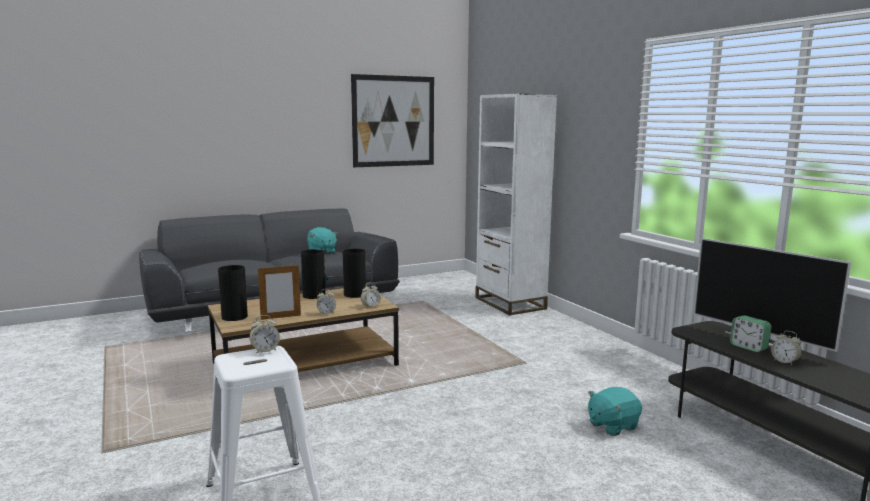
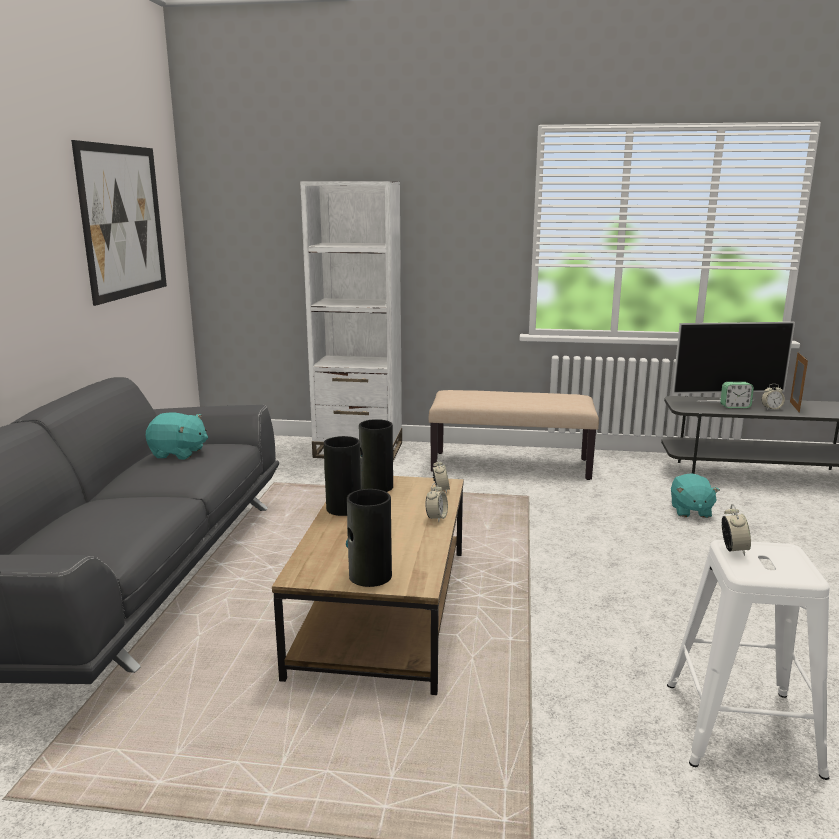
camera: 55 degrees left, 5 degrees up
picture frame [258,264,301,320] -> picture frame moved to [790,352,808,413]
none -> beige bench [429,390,599,480]

